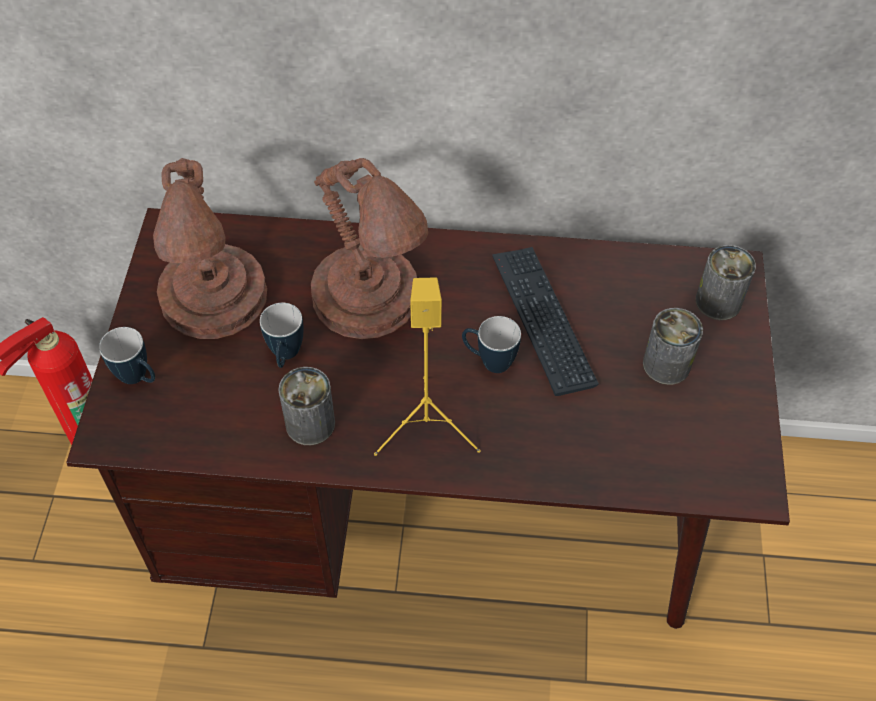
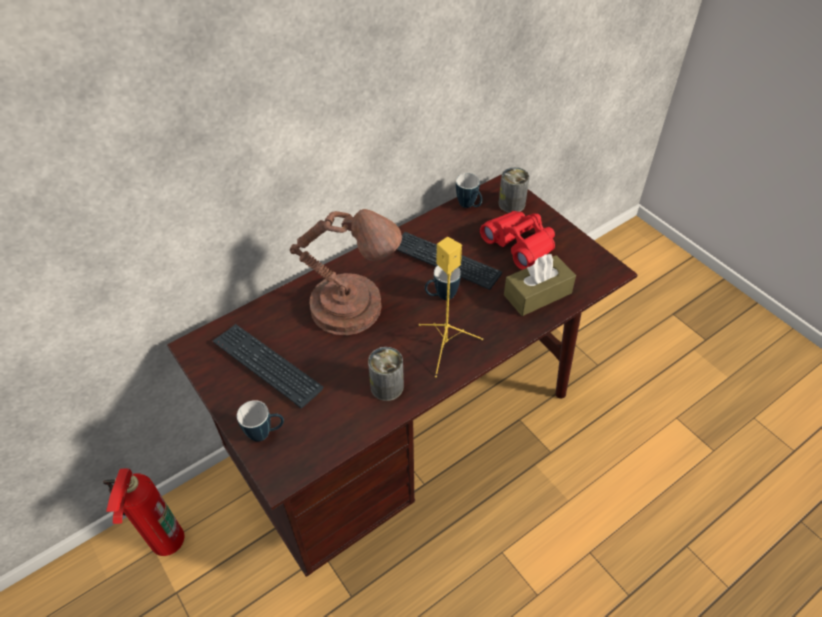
camera: 40 degrees left, 5 degrees down
brown table lamp [153,158,267,339] -> keyboard [212,324,323,408]
mug [260,303,303,368] -> mug moved to [456,173,482,208]
can [643,308,703,385] -> red binoculars [480,211,555,270]
none -> brown tissue box [504,254,576,316]

